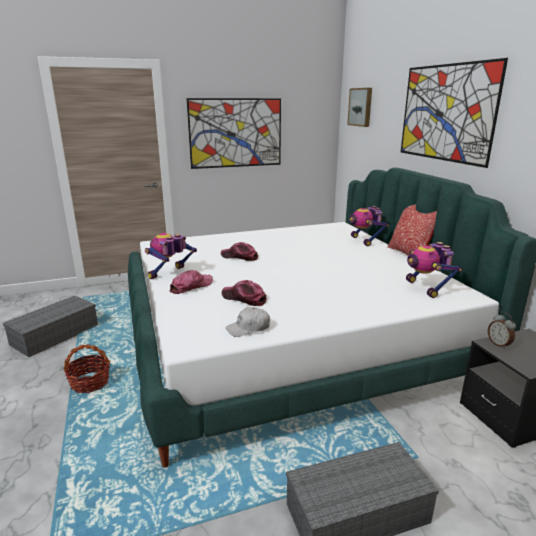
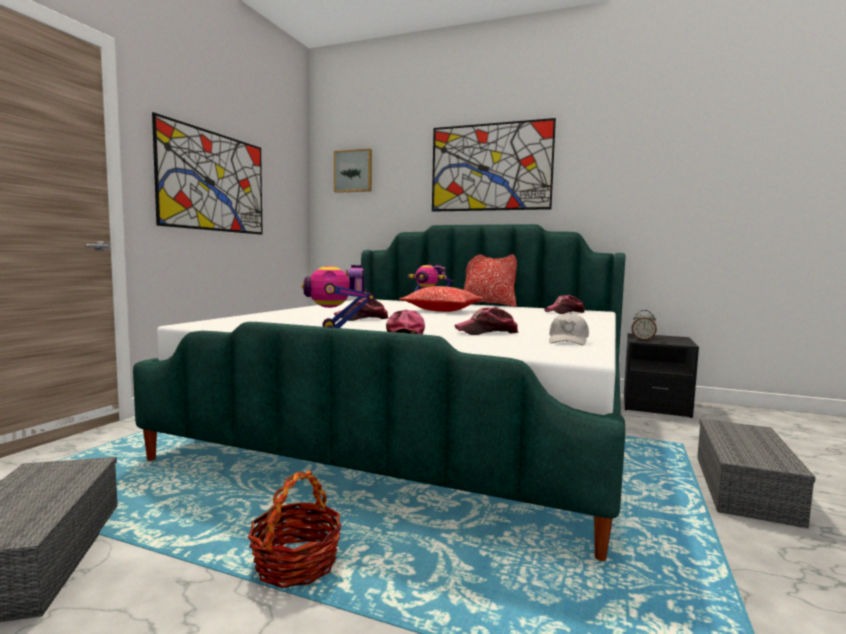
camera: 50 degrees left, 15 degrees down
toy robot [406,242,463,298] -> cap [544,295,584,314]
none -> pillow [399,286,484,312]

